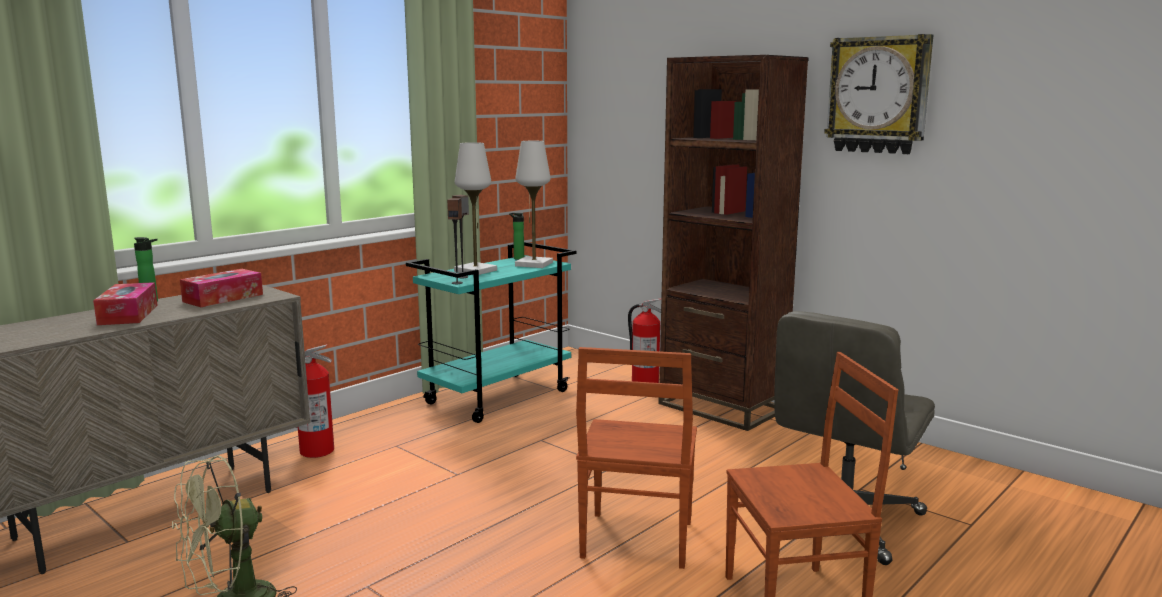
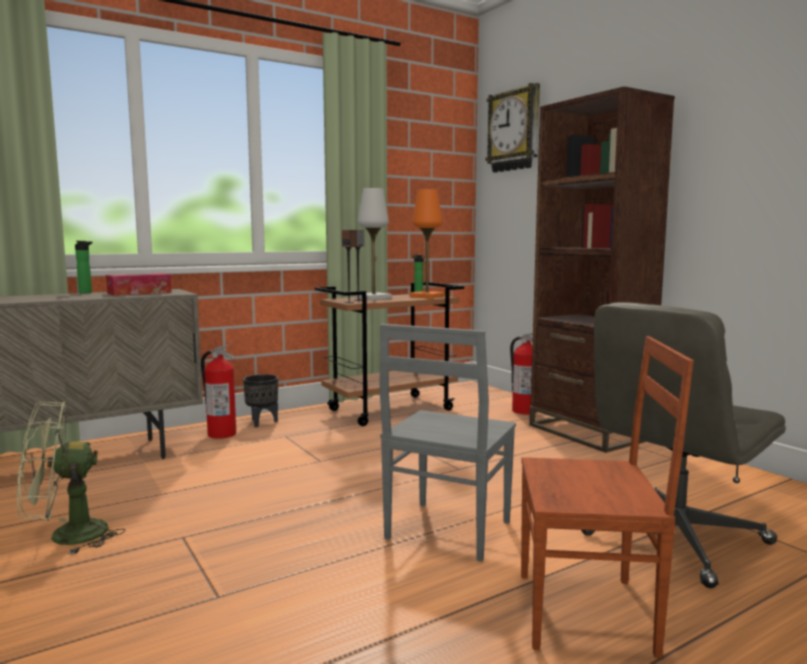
camera: 15 degrees right, 5 degrees down
tissue box [93,282,157,325] -> none
turquoise cart [406,242,577,423] -> brown cart [315,282,464,426]
white table lamp [515,141,553,268] -> orange table lamp [410,189,444,299]
brown chair [576,347,697,569] -> grey chair [380,324,516,562]
wall clock [824,34,933,154] -> wall clock moved to [486,83,540,173]
none -> black planter [243,374,278,427]

